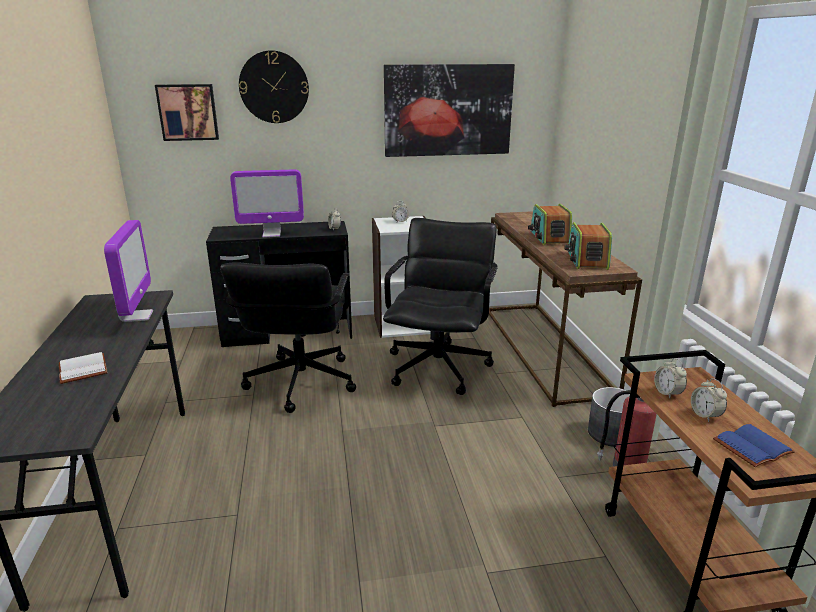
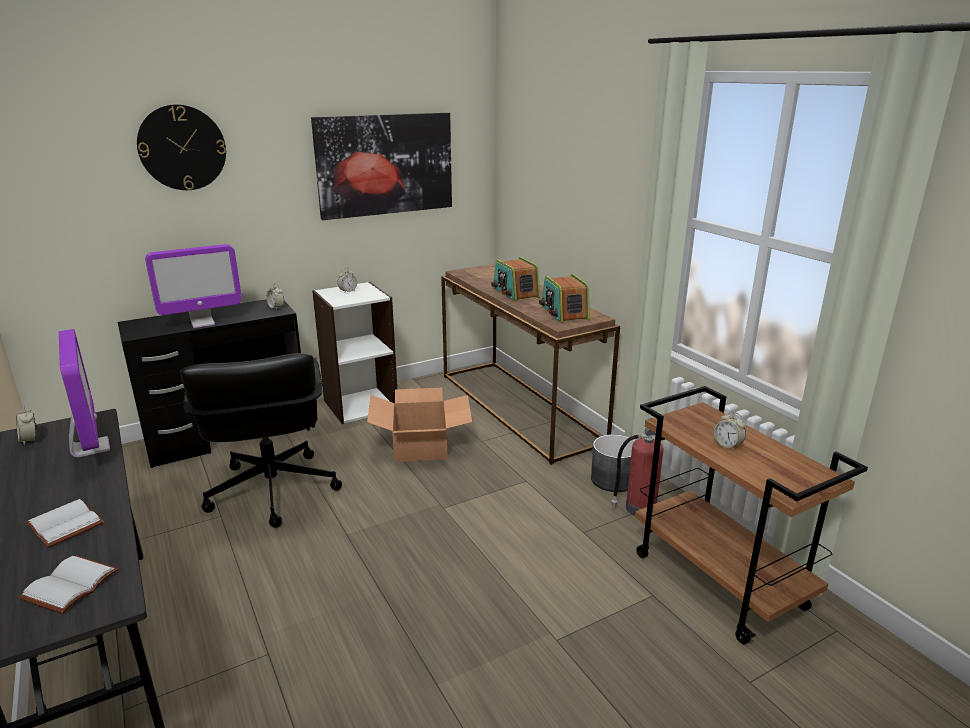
camera: 20 degrees left, 0 degrees up
picture [155,84,219,141] -> none
black office chair [383,218,497,395] -> cardboard box [367,388,472,462]
alarm clock [654,358,687,398] -> alarm clock moved to [16,405,37,446]
blue book [713,424,795,467] -> none
none -> white book [18,556,119,614]

